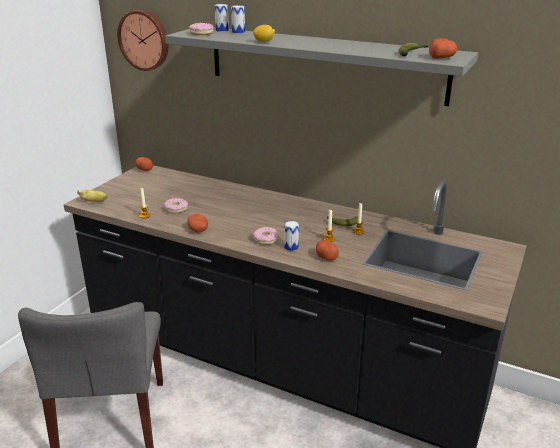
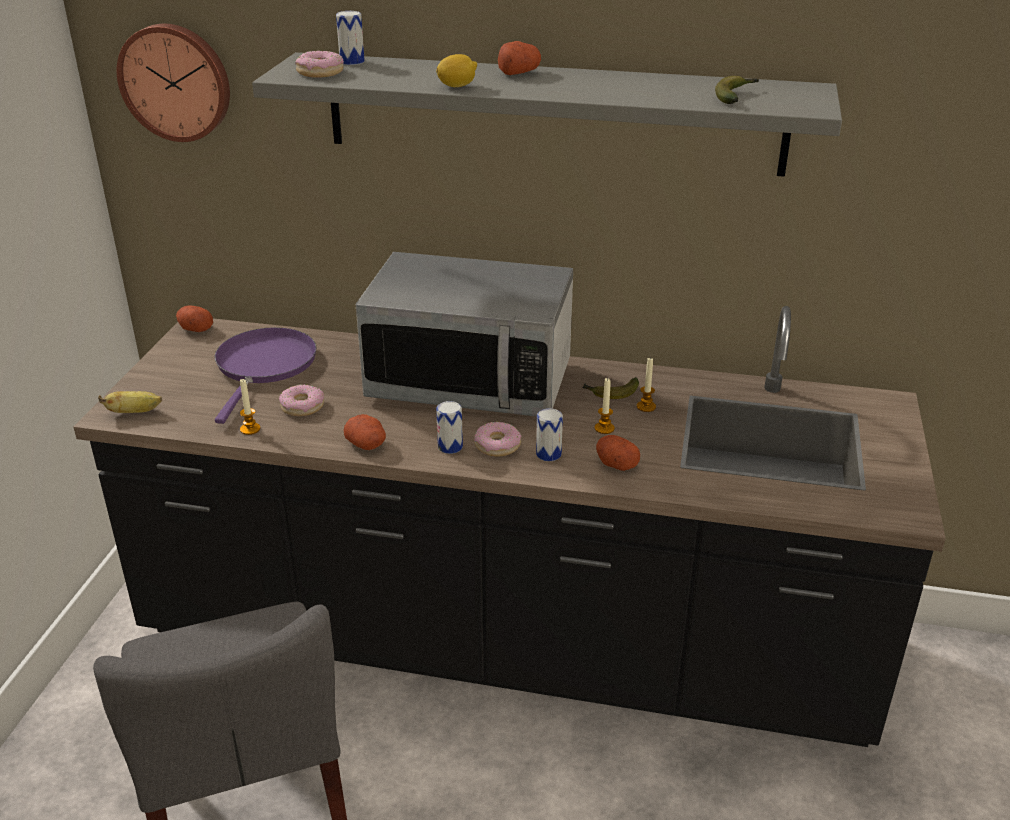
camera: 15 degrees left, 5 degrees up
can [231,5,245,34] -> can moved to [436,401,463,454]
potato [429,38,457,59] -> potato moved to [498,41,541,75]
none -> purple frying pan [214,327,317,424]
none -> microwave [356,252,573,417]

